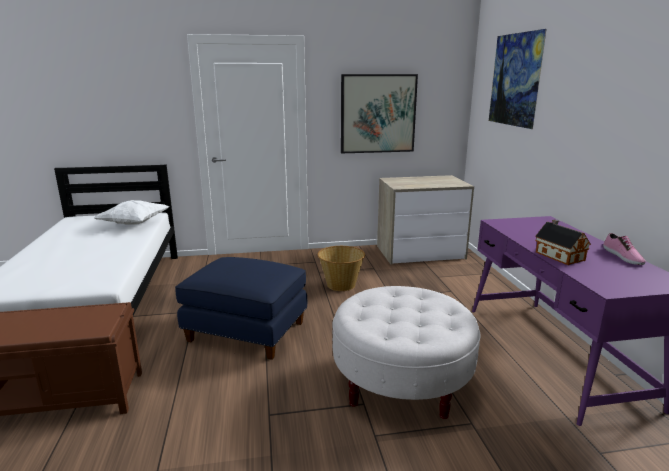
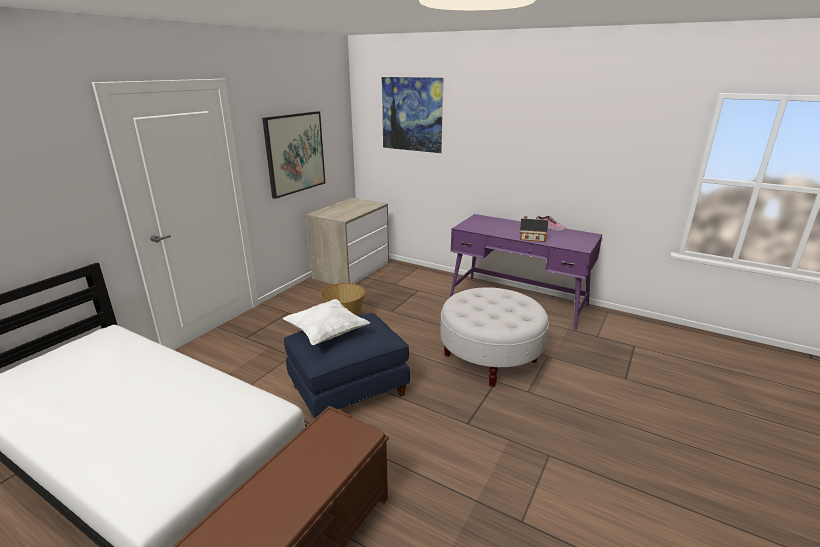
camera: 50 degrees left, 5 degrees up
white pillow [94,200,169,224] -> white pillow moved to [282,299,370,346]

